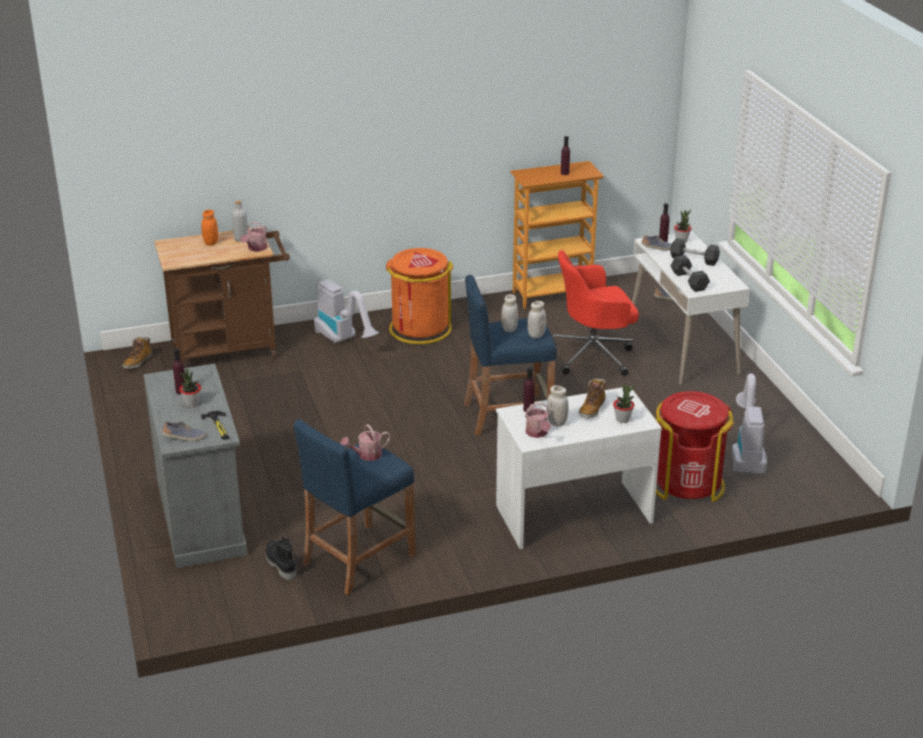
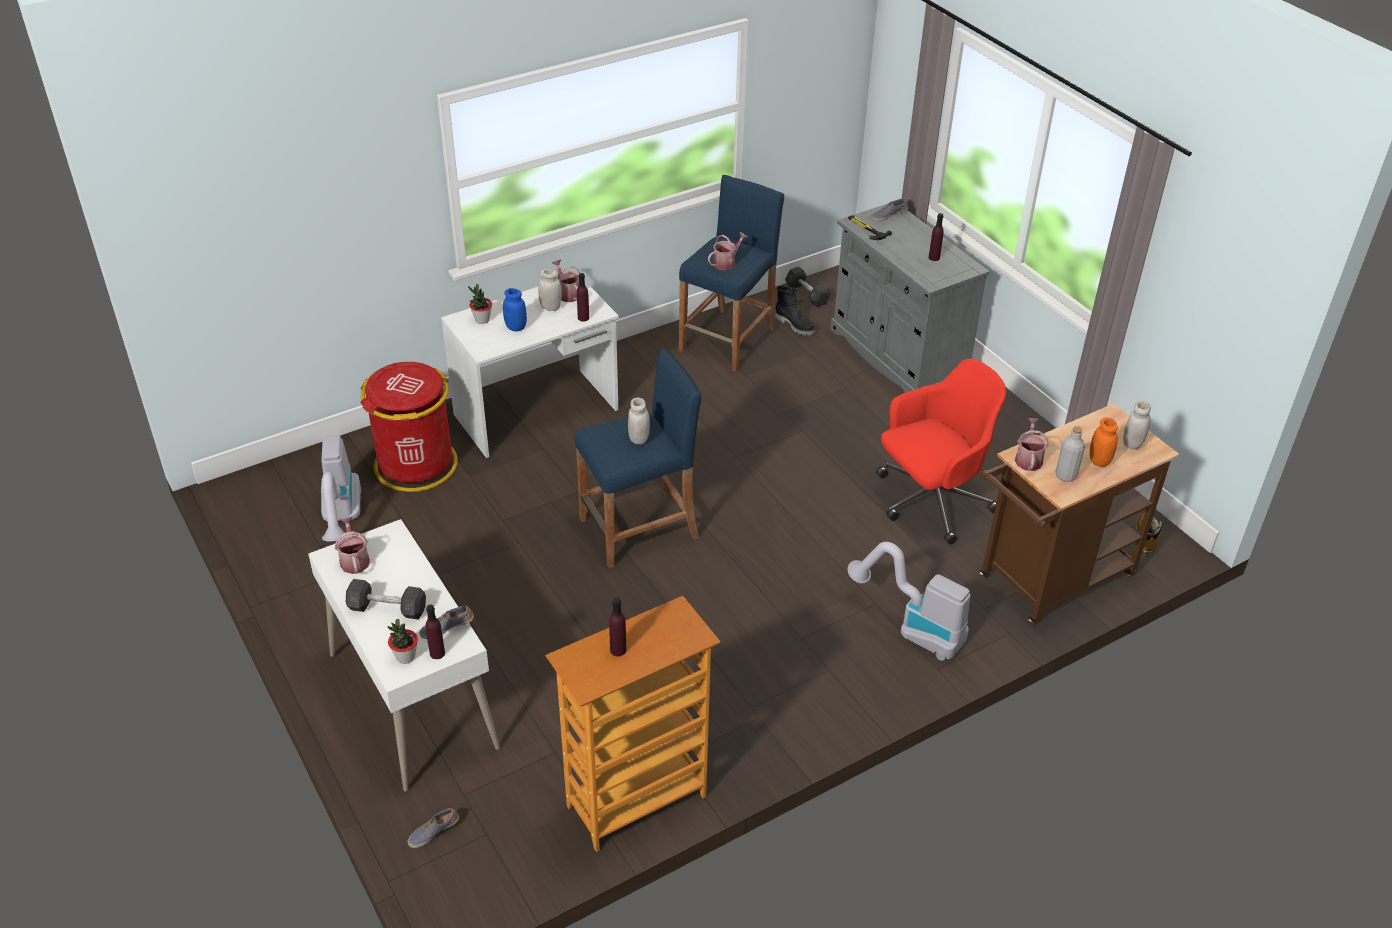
camera: 165 degrees right, 10 degrees up
potted plant [180,369,201,407] -> none
orange trash can [386,248,453,344] -> none
white jar [527,301,546,338] -> white jar moved to [1123,401,1151,450]
red office chair [553,250,639,376] -> red office chair moved to [876,359,1006,544]
boot [579,378,606,419] -> blue jar [503,288,527,332]
grey dumbbell [670,255,710,292] -> grey dumbbell moved to [785,266,831,307]
none -> watering can [335,517,370,574]

